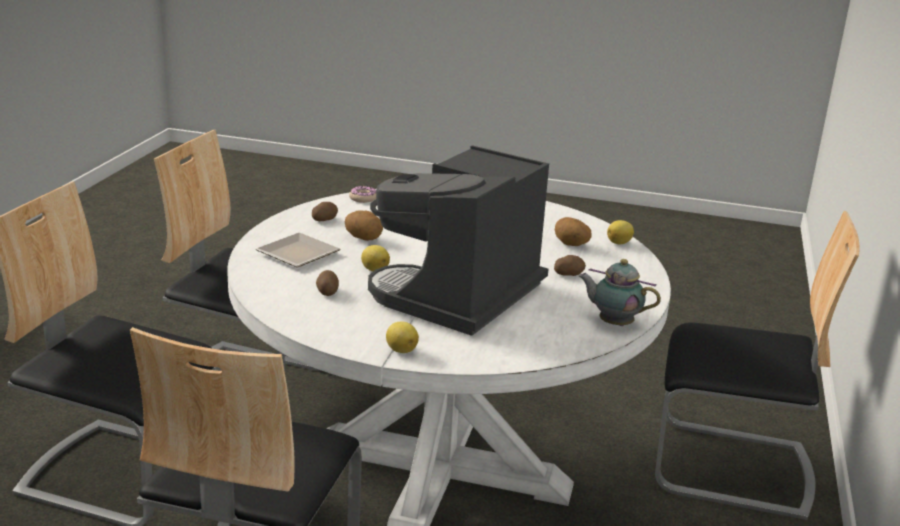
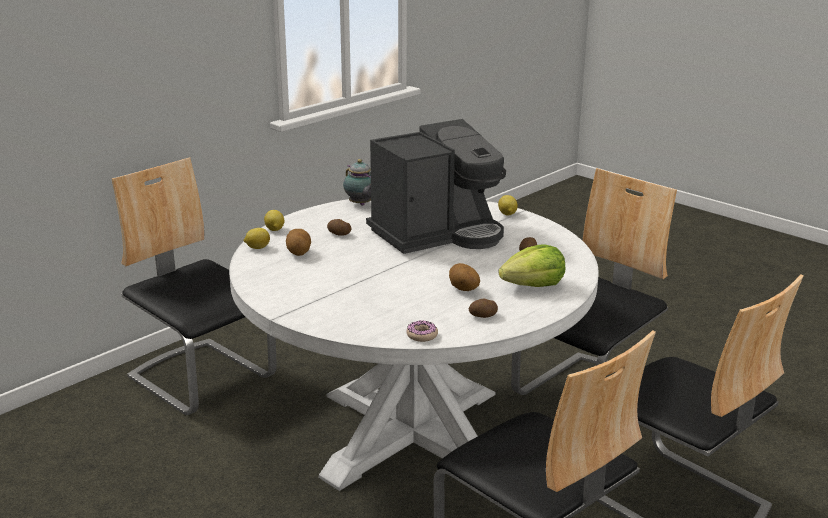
camera: 150 degrees left, 0 degrees up
plate [256,233,340,267] -> lettuce [499,244,565,287]
lemon [361,245,390,271] -> lemon moved to [264,210,284,231]

